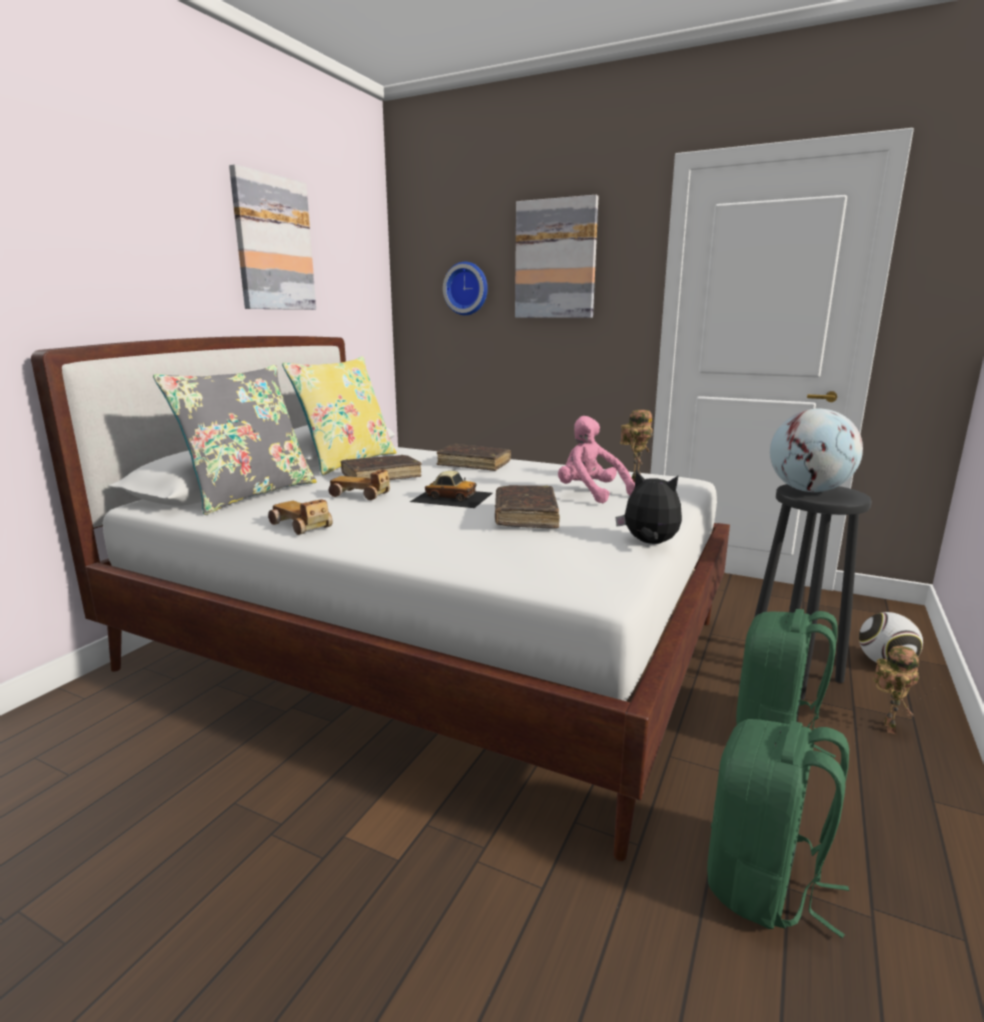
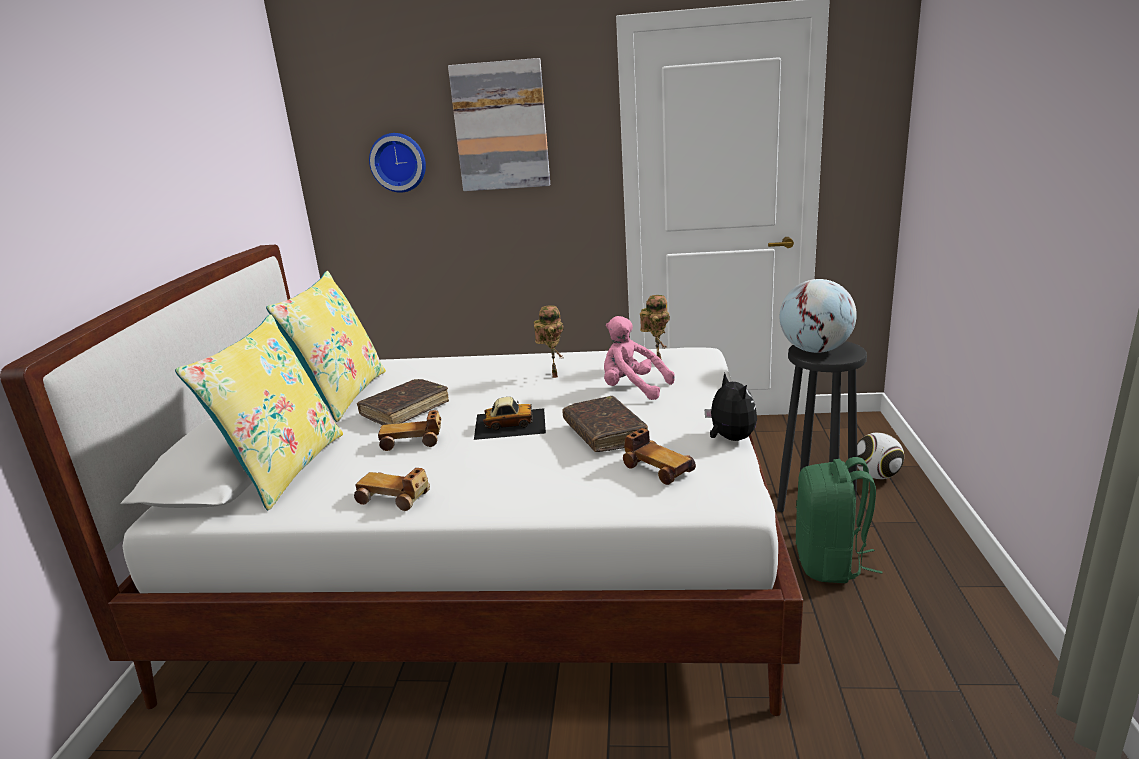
camera: 20 degrees left, 5 degrees up
grey pillow [153,365,317,515] -> yellow pillow [175,314,343,510]
picture [229,164,316,310] -> none
brown book [437,444,511,471] -> none
plush toy [616,471,682,544] -> plush toy turned 60 degrees clockwise [704,373,757,441]
green backpack [707,719,849,938] -> none
toy robot [873,645,919,734] -> toy robot moved to [534,305,564,378]
none -> toy car [623,428,696,485]

